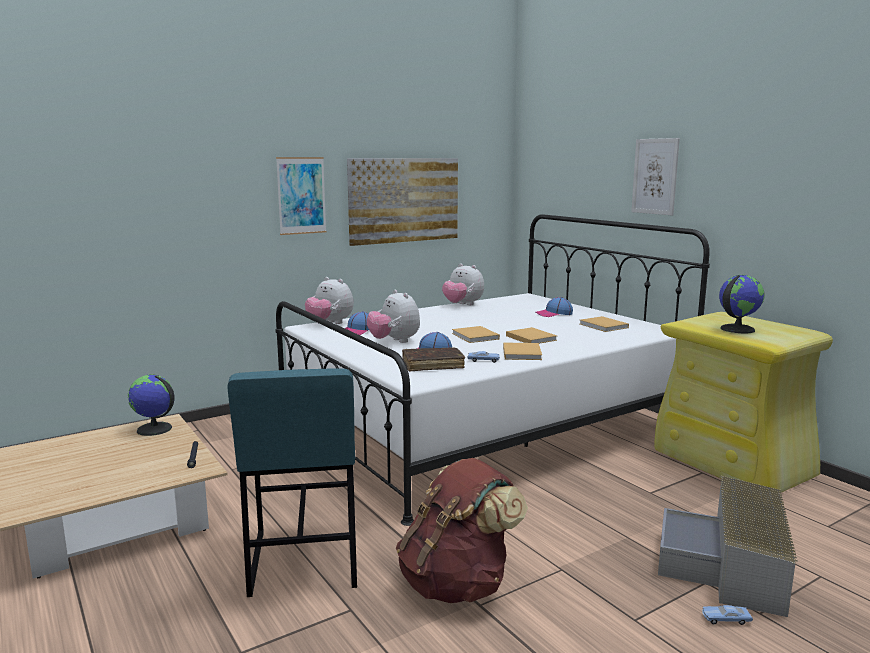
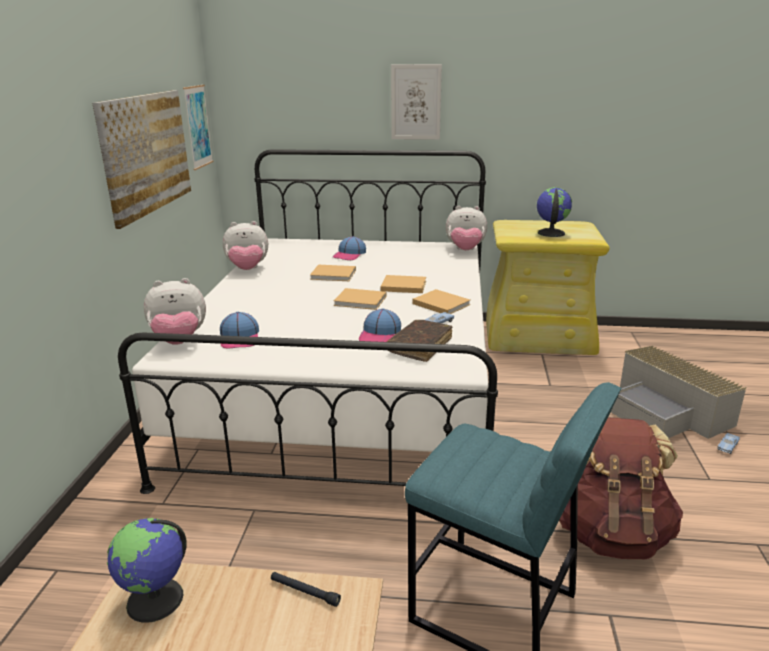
camera: 50 degrees left, 10 degrees up
picture [276,157,326,235] -> picture moved to [183,85,214,170]
plush toy [367,290,420,343] -> plush toy moved to [446,206,487,250]
beige book [580,316,629,332] -> beige book moved to [310,265,356,281]

